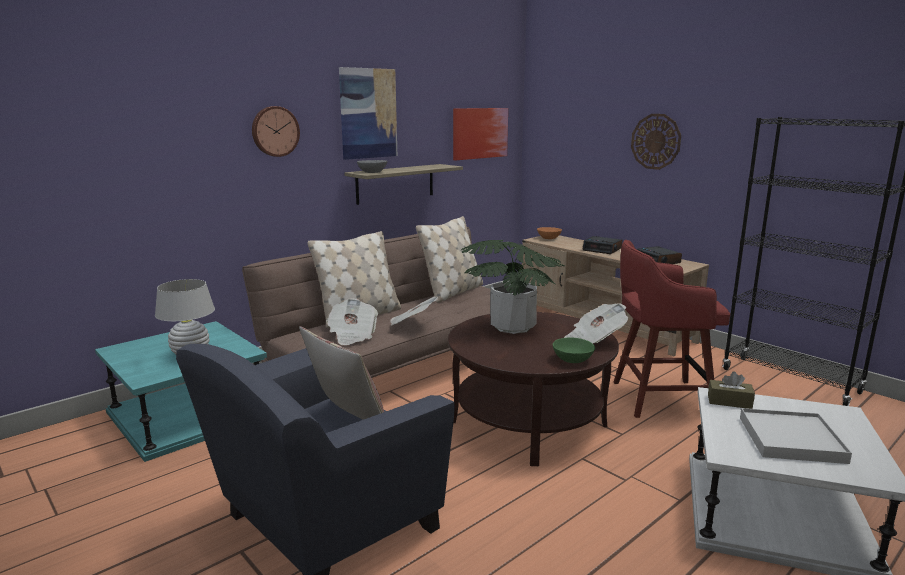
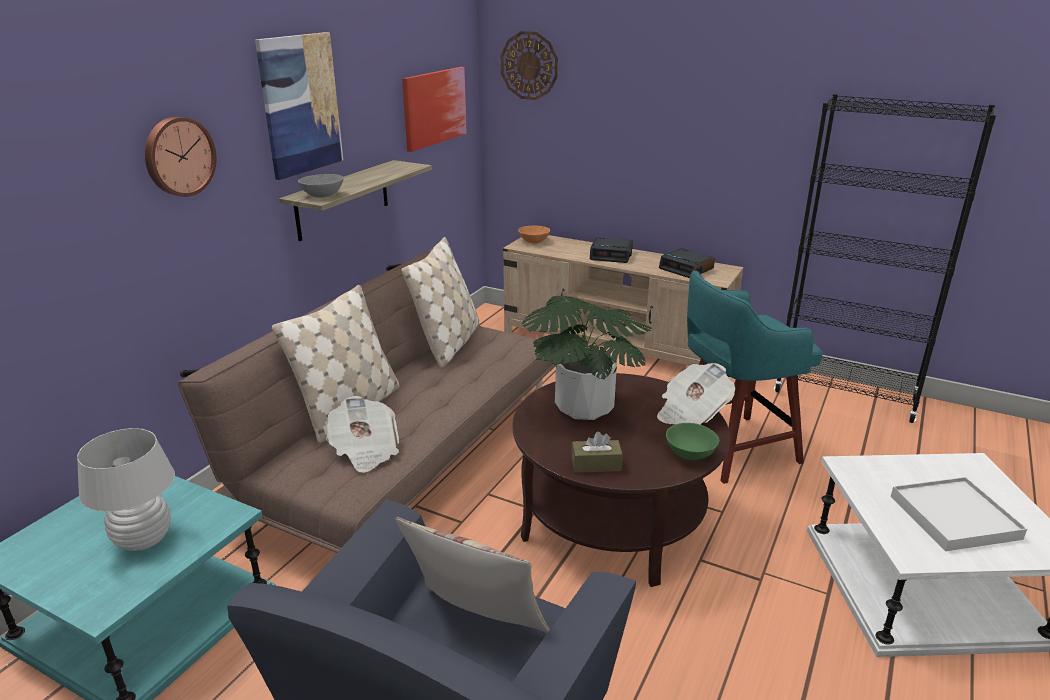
camera: 20 degrees left, 10 degrees up
newspaper [390,297,438,326] -> none
red stool [614,240,730,418] -> turquoise stool [687,270,823,484]
wall clock [631,114,681,170] -> wall clock moved to [501,31,558,100]
brown tissue box [708,371,755,409] -> brown tissue box moved to [571,432,623,473]

